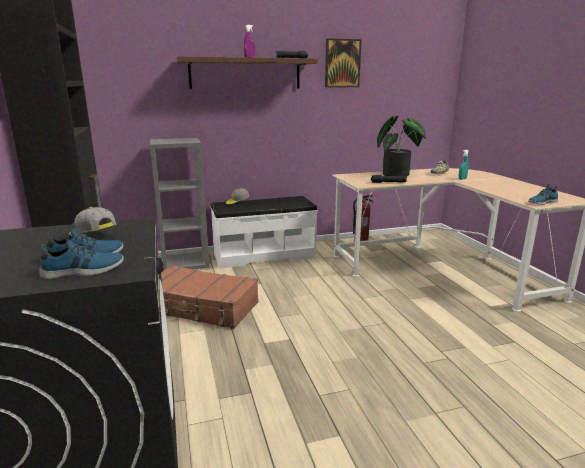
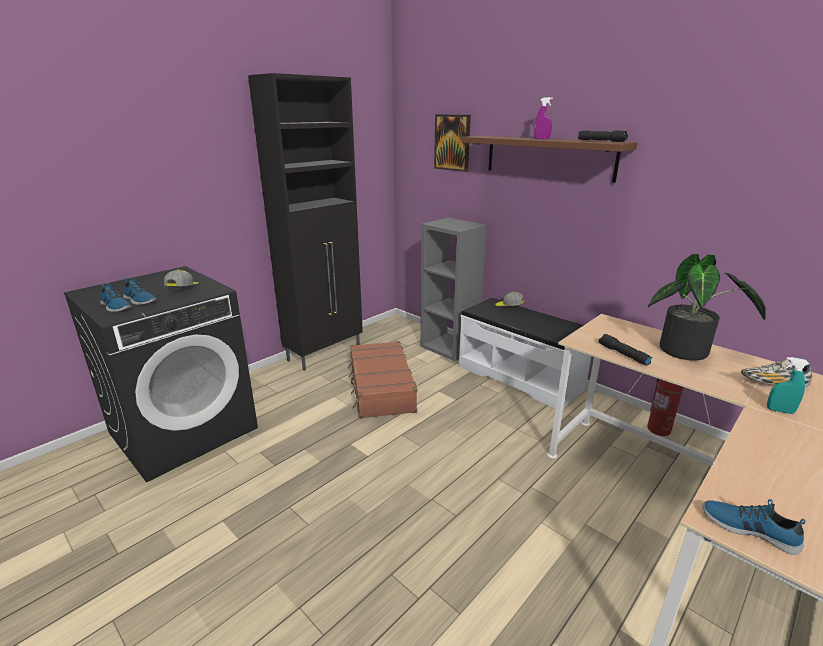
camera: 60 degrees right, 5 degrees up
picture [325,38,362,87] -> picture moved to [434,114,471,172]

